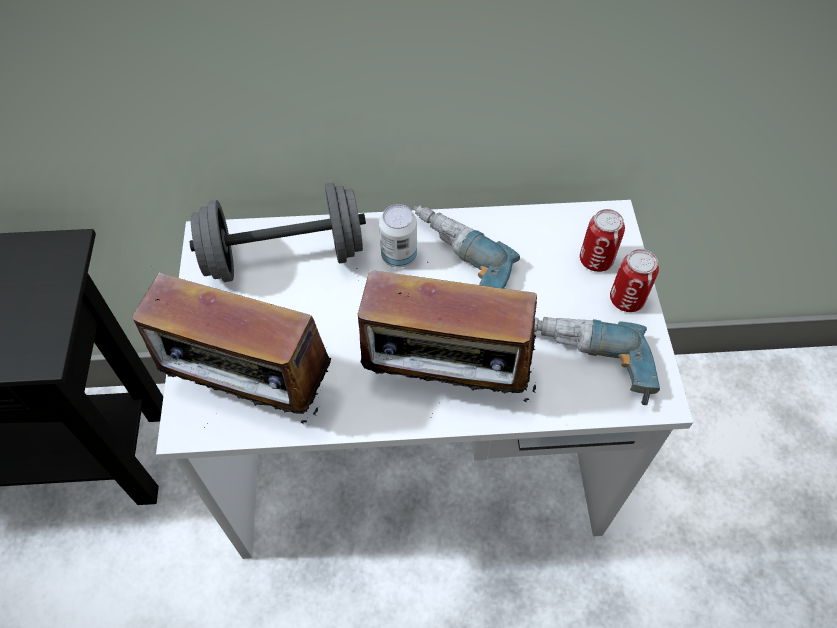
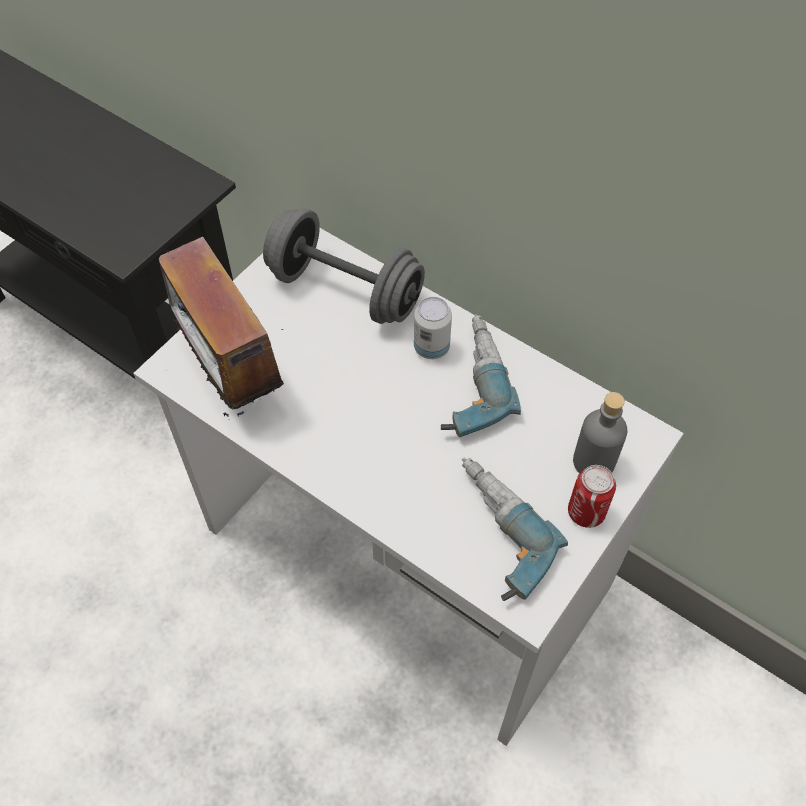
camera: 40 degrees right, 0 degrees up
radio [356,262,537,414] -> none
can [580,209,625,272] -> grey bottle [573,392,628,474]

